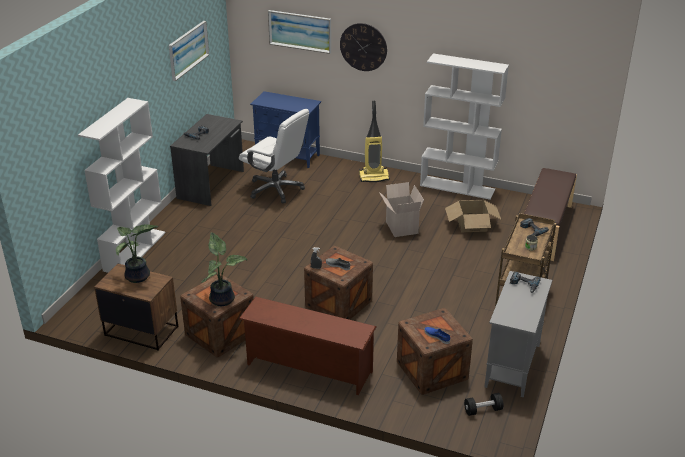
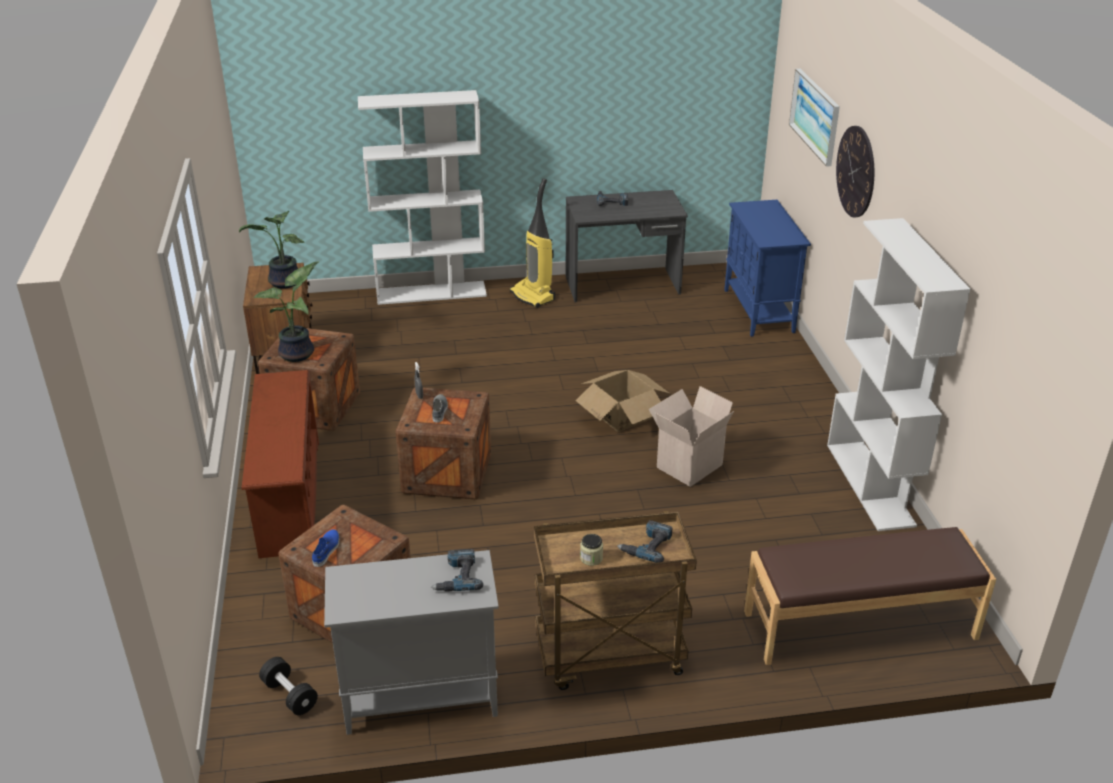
camera: 60 degrees right, 0 degrees up
picture [169,21,209,81] -> none
white office chair [239,109,309,203] -> none
vacuum cleaner [359,101,390,182] -> vacuum cleaner moved to [510,178,555,308]
cardboard box [445,200,501,233] -> cardboard box moved to [575,370,671,432]

